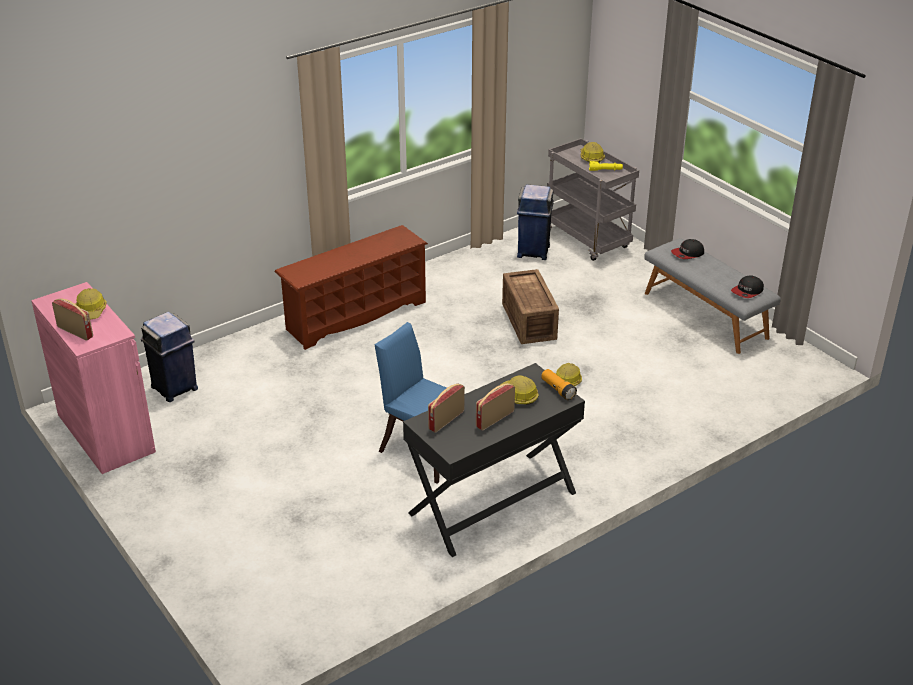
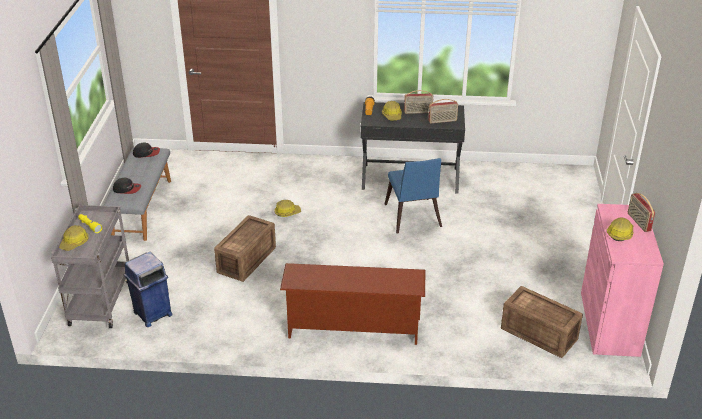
camera: 140 degrees left, 0 degrees up
blue trash can [141,312,198,402] -> crate [501,286,583,358]

